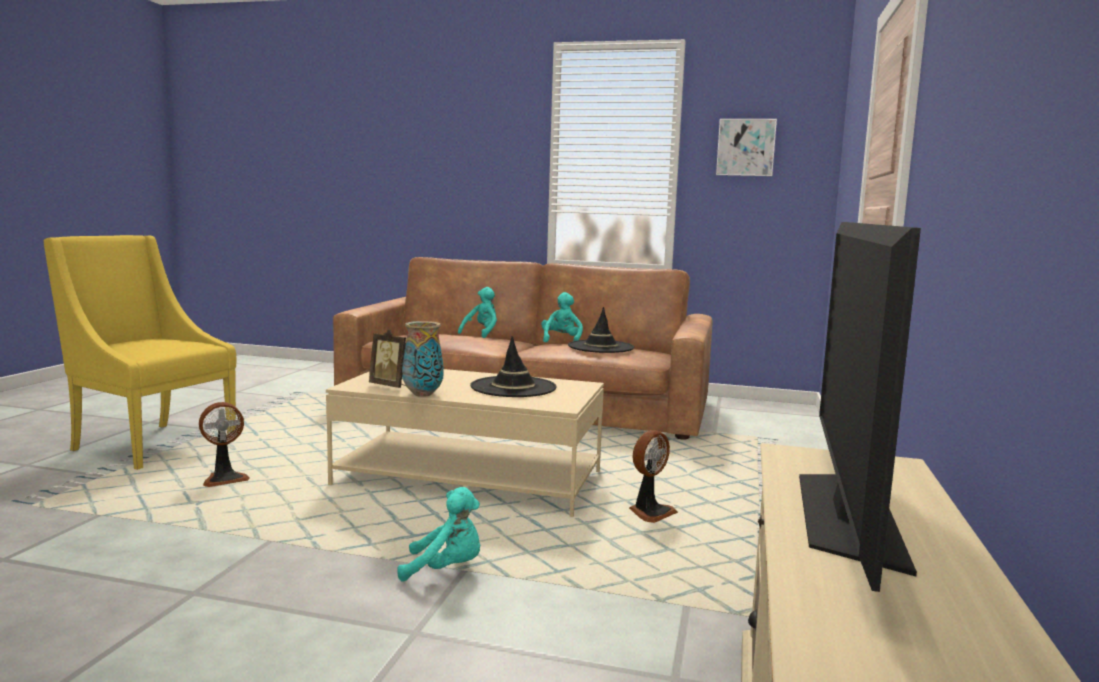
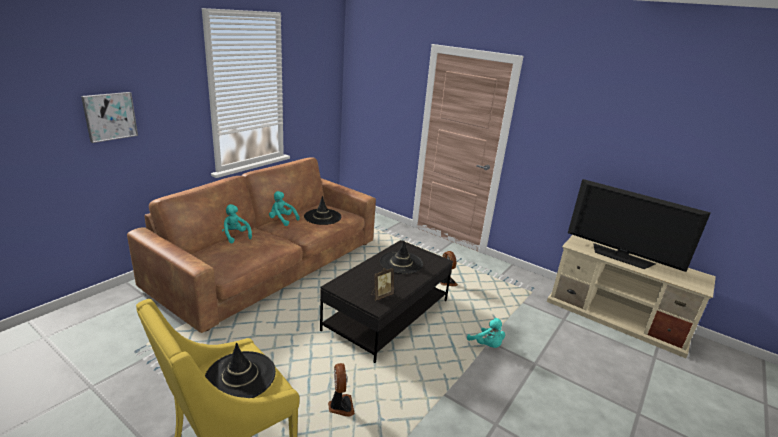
camera: 70 degrees left, 15 degrees up
beige coffee table [326,369,604,517] -> black coffee table [320,240,453,363]
turquoise plush toy [397,487,480,582] -> turquoise plush toy turned 120 degrees clockwise [467,318,505,348]
vase [402,321,444,397] -> none
picture [716,119,777,176] -> picture moved to [81,92,138,143]
none -> black hat [205,342,276,398]

